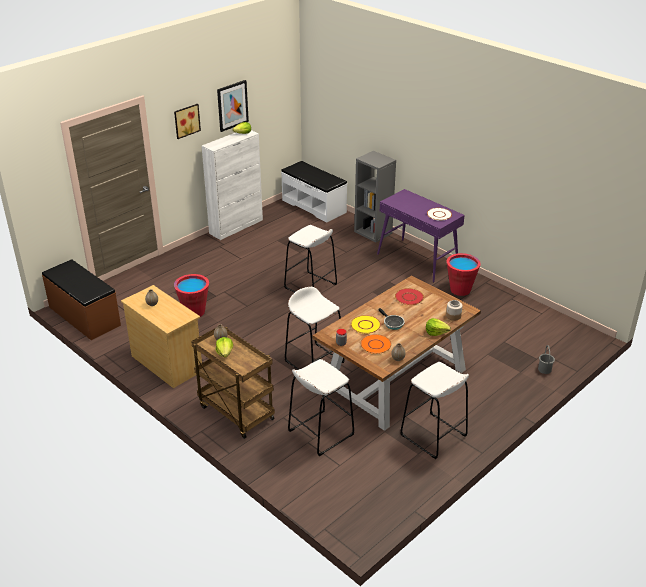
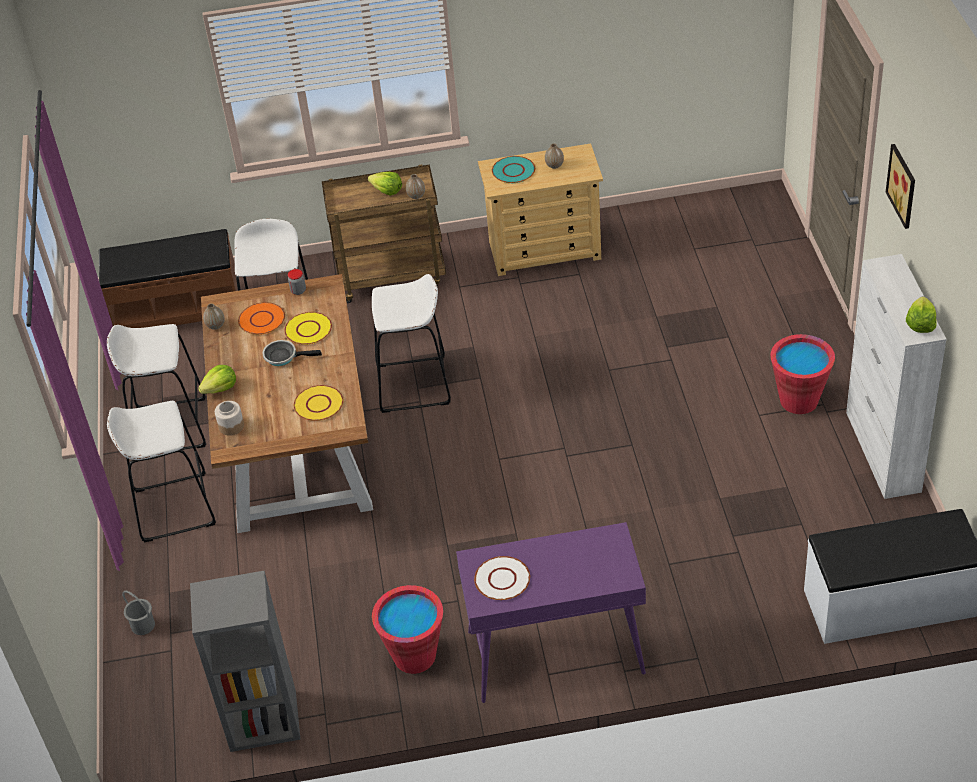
camera: 130 degrees right, 10 degrees up
brown bench [42,259,121,340] -> brown bench moved to [99,229,238,328]
red bucket [174,274,209,317] -> red bucket moved to [770,334,835,414]
picture [217,80,249,132] -> none
white stool [284,225,337,292] -> white stool moved to [107,401,216,543]
grey bookcase [354,151,396,242] -> grey bookcase moved to [190,571,300,752]
red plate [395,288,424,305] -> yellow plate [294,385,343,421]
none -> turquoise plate [492,156,535,183]

